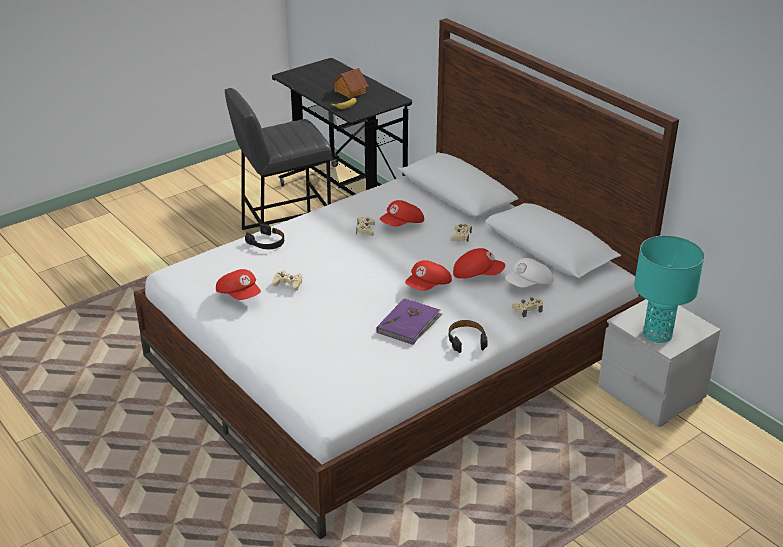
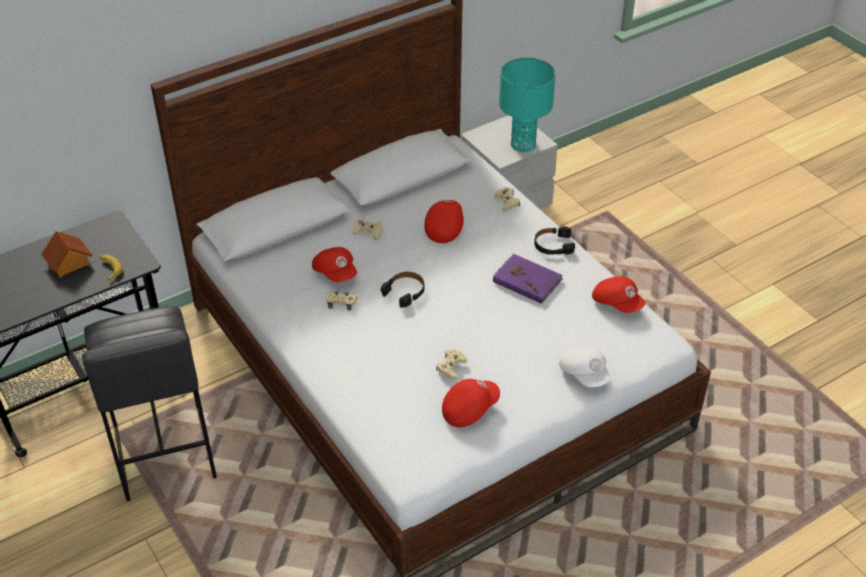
camera: 85 degrees left, 10 degrees up
black headphones [245,224,284,249] -> black headphones moved to [381,272,424,308]
red cap [405,260,452,291] -> red cap moved to [592,276,645,313]
white cap [505,258,554,287] -> white cap moved to [559,346,611,387]

